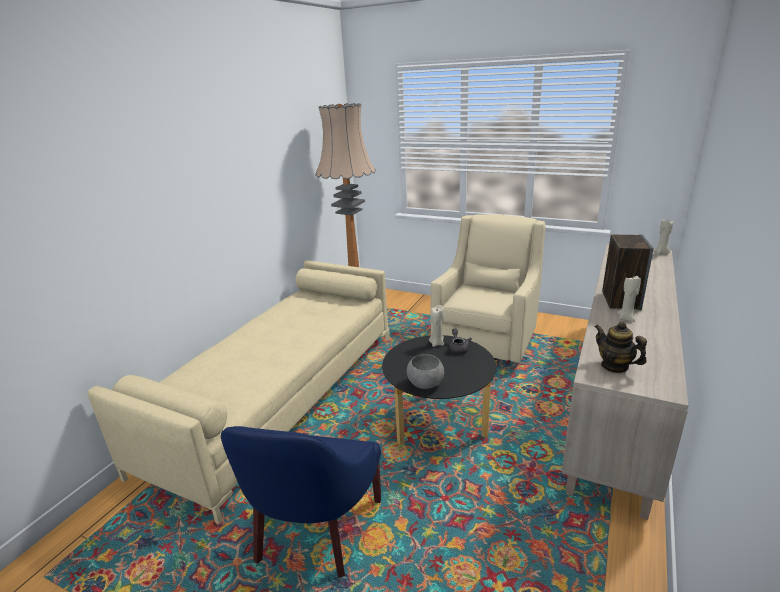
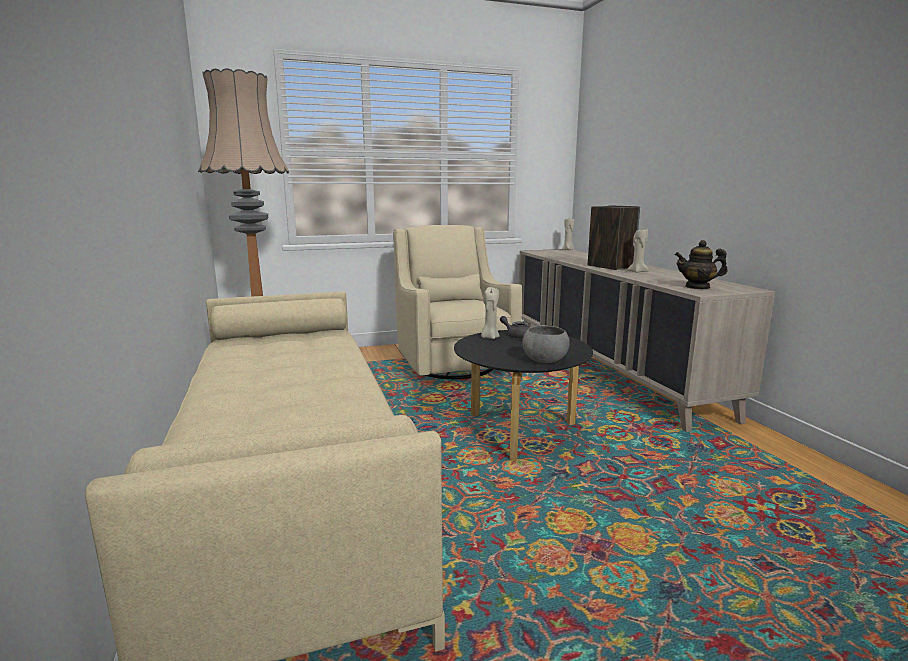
camera: 45 degrees left, 10 degrees down
blue armchair [221,426,381,578] -> none

